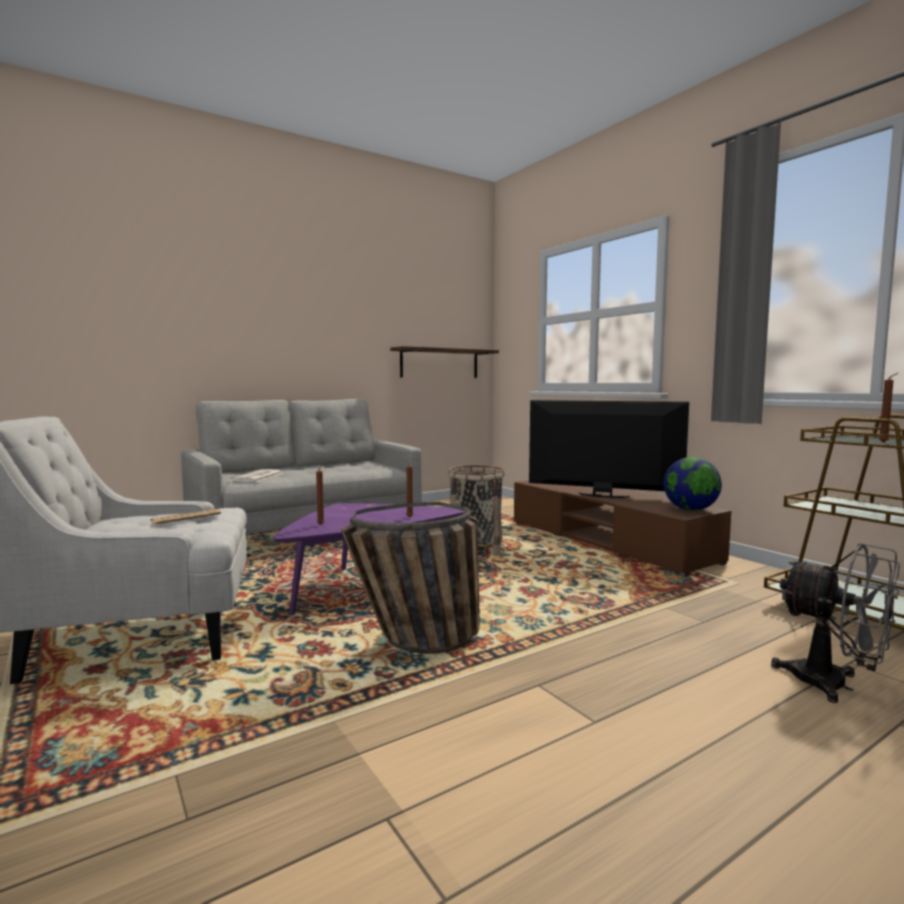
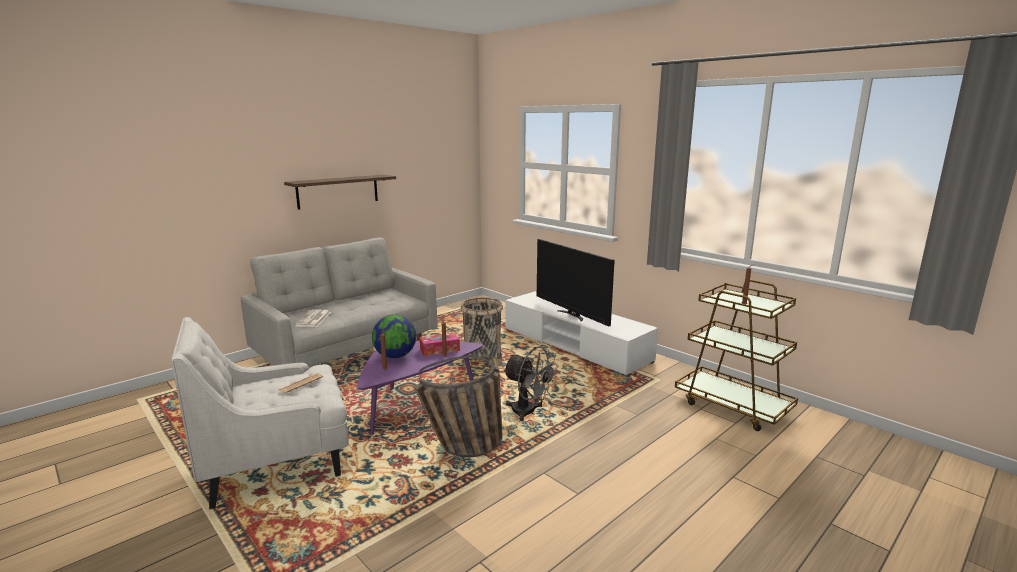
camera: 10 degrees left, 10 degrees up
shelf [390,346,499,378] -> shelf moved to [284,175,396,210]
brown tv stand [514,480,731,576] -> white tv stand [505,291,658,376]
television [529,400,689,498] -> television turned 135 degrees counterclockwise [537,239,615,326]
globe [663,457,722,511] -> globe moved to [372,315,416,358]
grey fan [771,543,900,703] -> grey fan moved to [503,346,558,421]
none -> tissue box [420,333,460,356]

